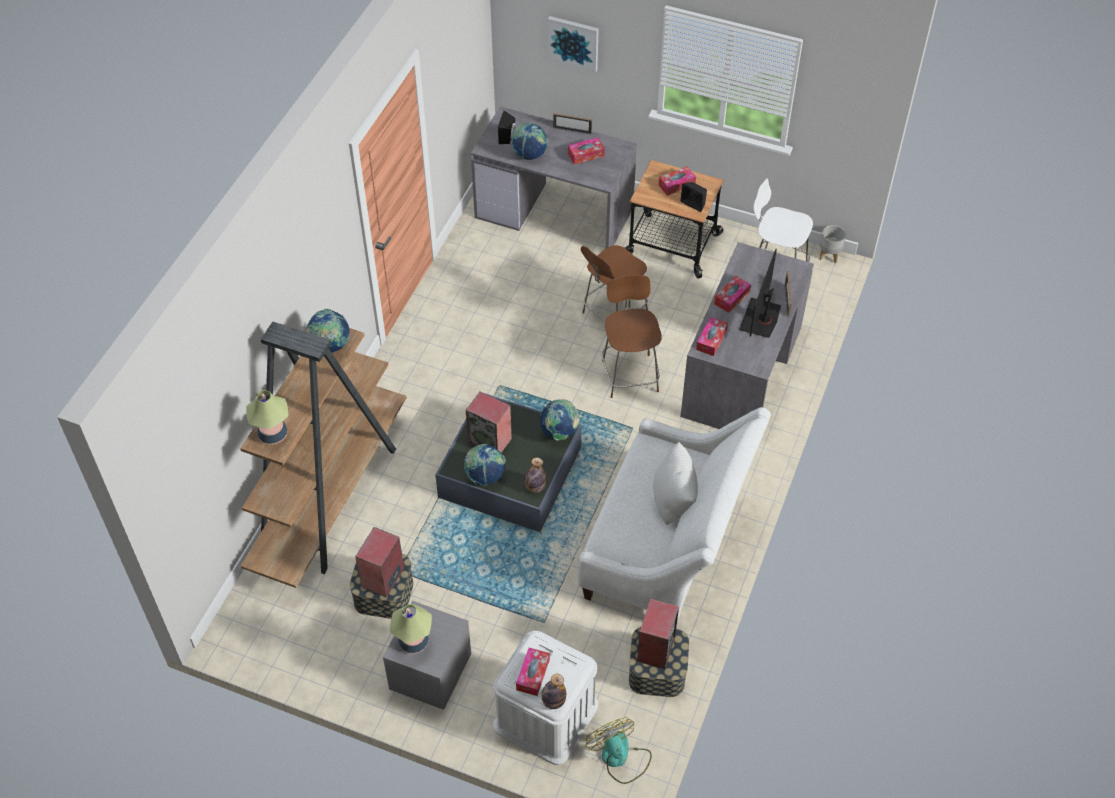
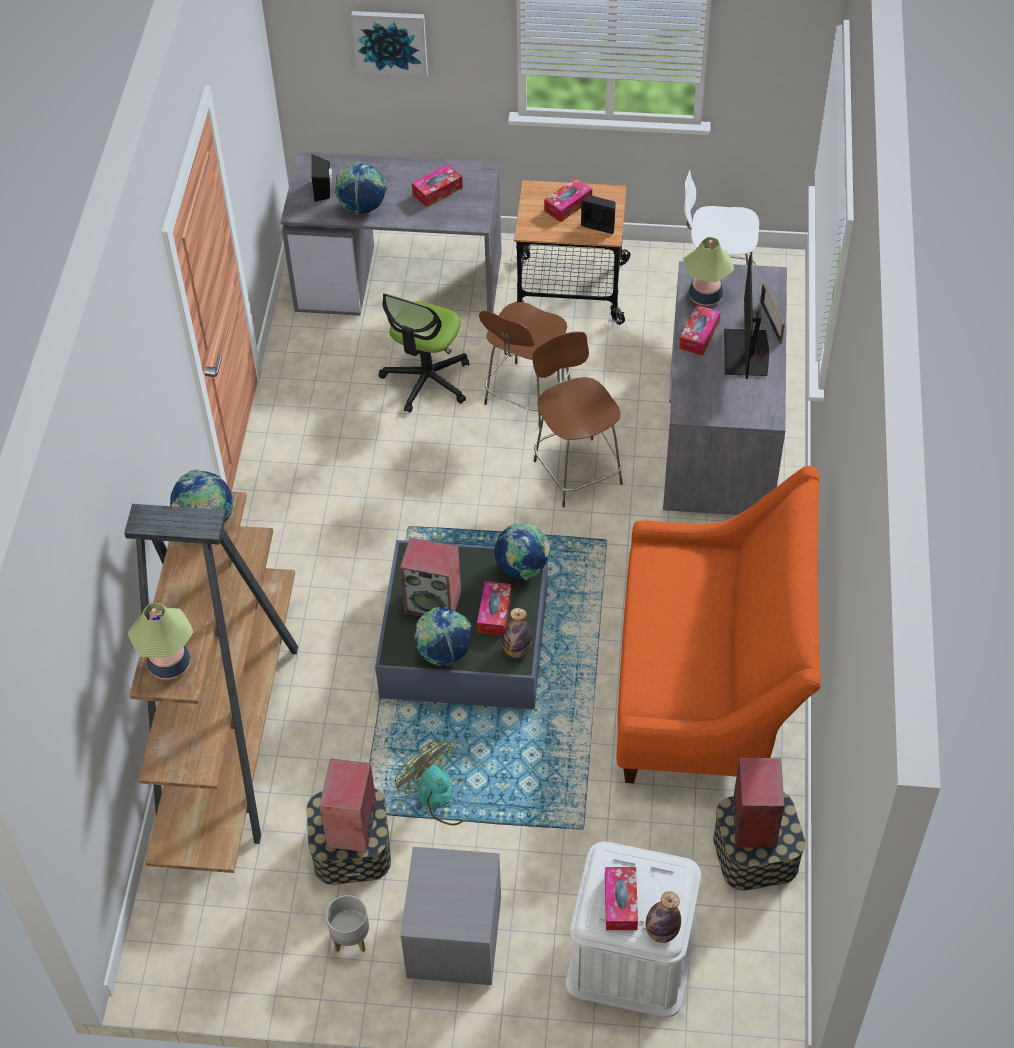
camera: 15 degrees left, 0 degrees up
table lamp [390,604,432,654] -> table lamp moved to [683,237,734,306]
picture frame [553,113,592,134] -> none
white sofa [578,407,771,618] -> orange sofa [616,466,821,783]
fan [586,717,652,784] -> fan moved to [395,739,471,825]
white pillow [653,442,698,525] -> none
tissue box [696,317,728,356] -> tissue box moved to [477,581,512,635]
grey planter [819,225,846,263] -> grey planter moved to [326,895,369,952]
none -> office chair [378,293,469,413]

